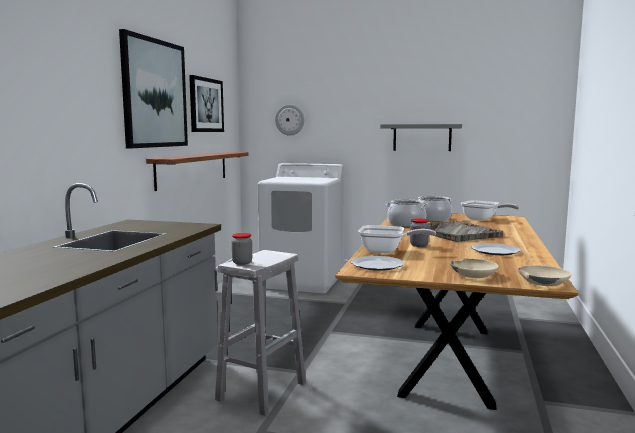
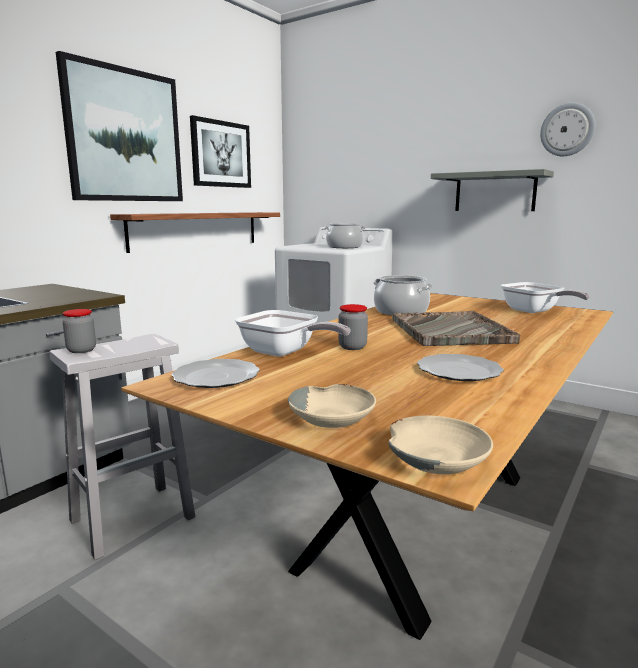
camera: 20 degrees right, 5 degrees up
wall clock [275,104,304,136] -> wall clock moved to [540,103,595,156]
cooking pot [418,196,452,222] -> cooking pot moved to [324,224,366,248]

